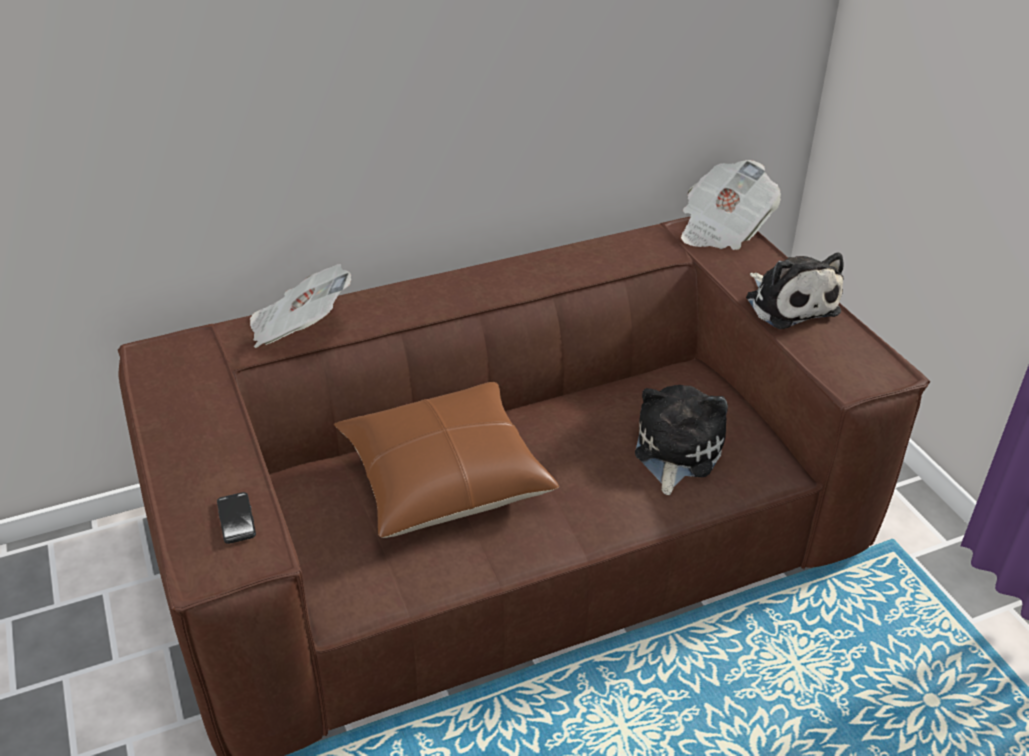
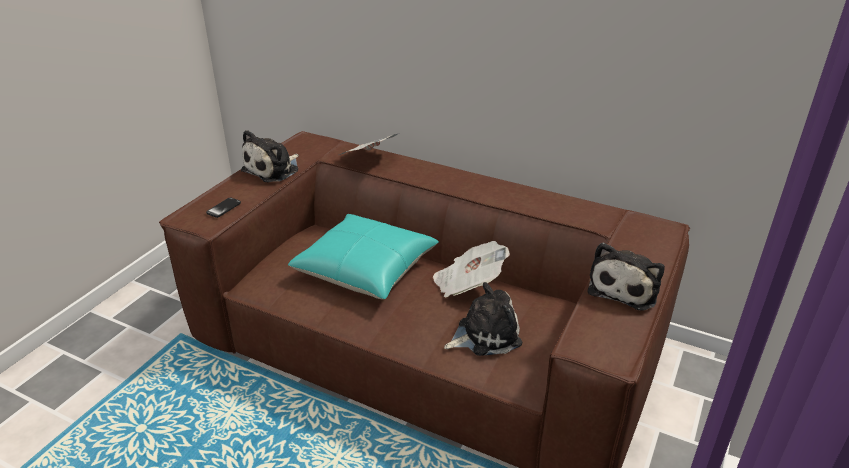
camera: 50 degrees right, 5 degrees down
brown pillow [334,382,559,538] -> turquoise pillow [288,214,439,299]
newspaper [681,160,781,250] -> newspaper moved to [433,241,510,298]
none -> plush toy [241,130,299,183]

